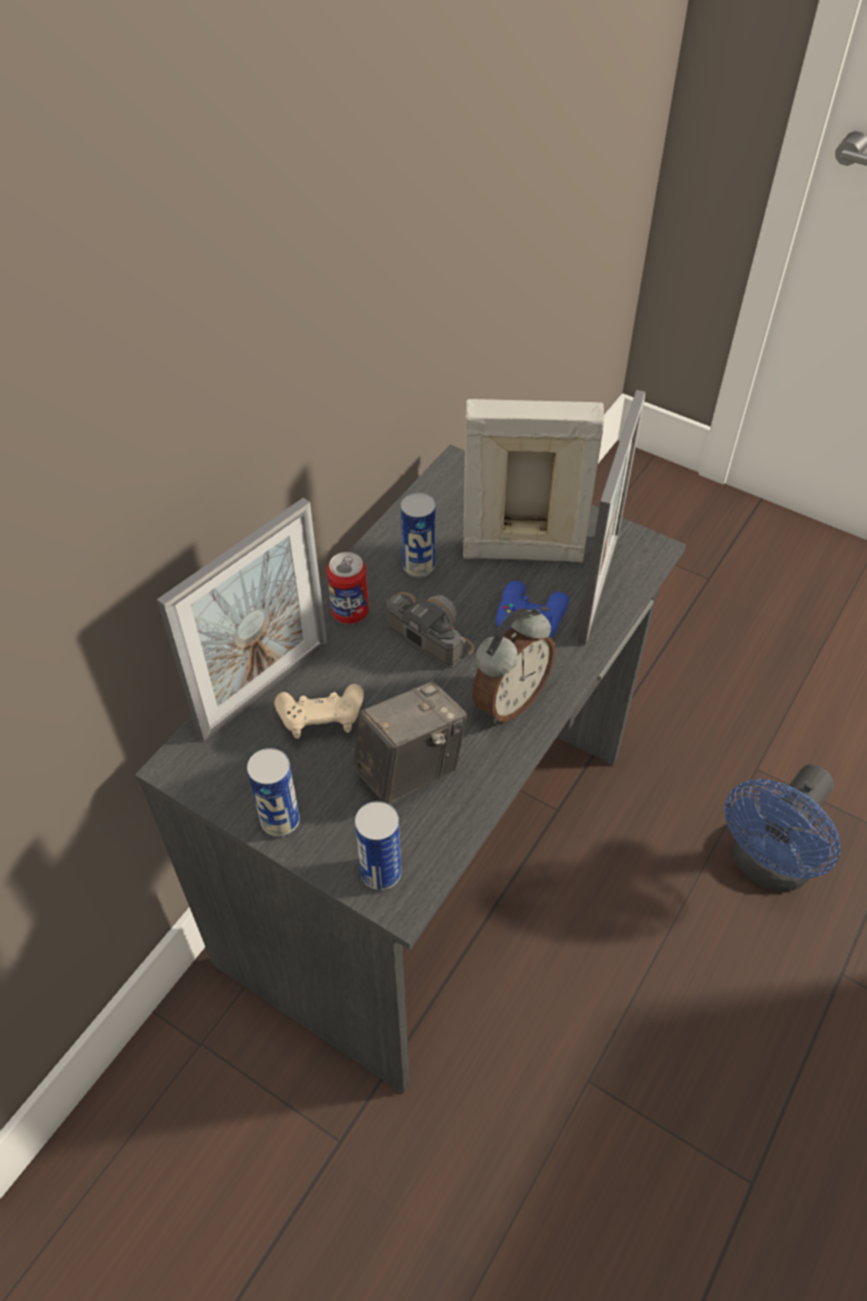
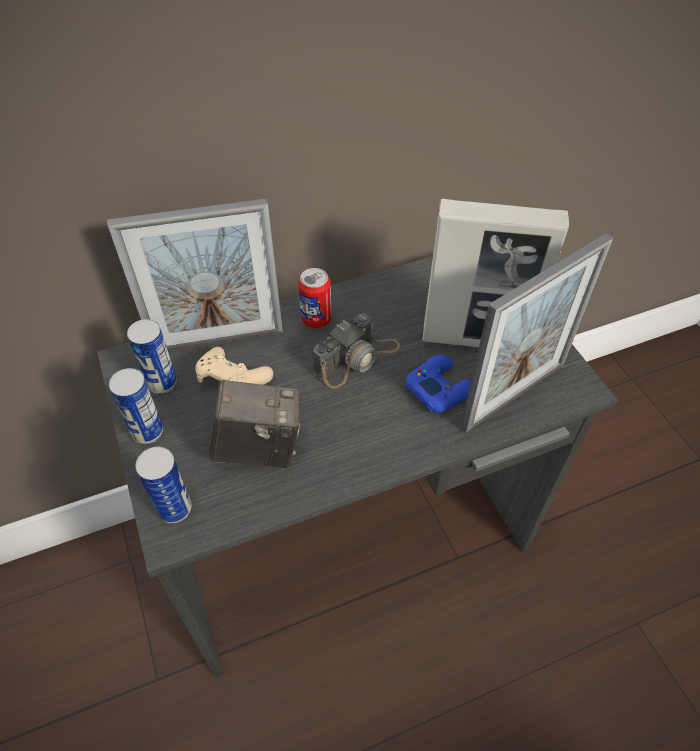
camera: 35 degrees right, 0 degrees up
camera [386,592,475,668] -> camera turned 60 degrees clockwise [313,313,400,388]
can [401,492,436,578] -> can moved to [127,319,177,394]
picture frame [463,399,604,562] -> picture frame turned 150 degrees clockwise [422,199,569,348]
alarm clock [472,608,556,724] -> none
blue fan [725,764,840,892] -> none

